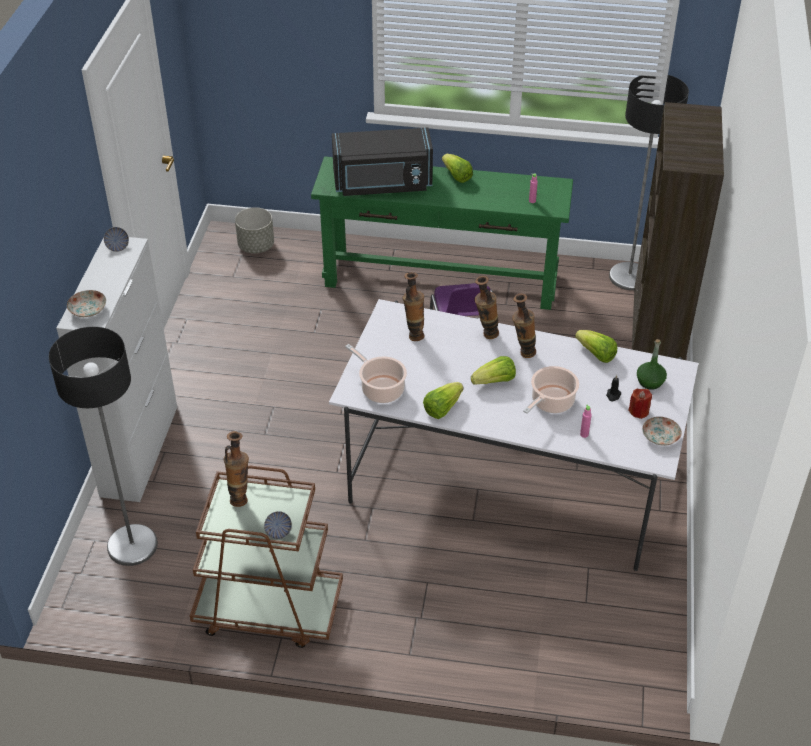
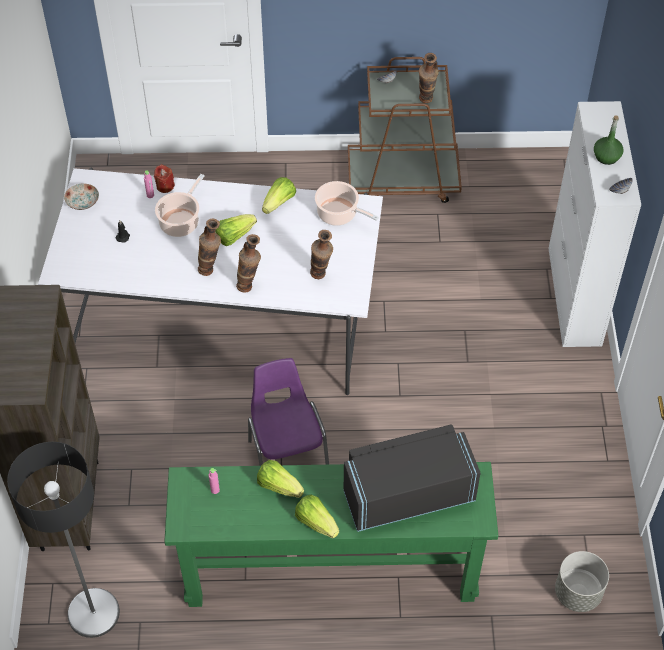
camera: 170 degrees right, 10 degrees up
floor lamp [49,327,158,566] -> none
plate [67,290,106,317] -> none
lettuce [575,330,617,363] -> lettuce moved to [257,460,304,498]
red candle [628,389,652,419] -> red candle moved to [154,164,175,193]
green bottle [637,339,667,390] -> green bottle moved to [594,115,624,165]

